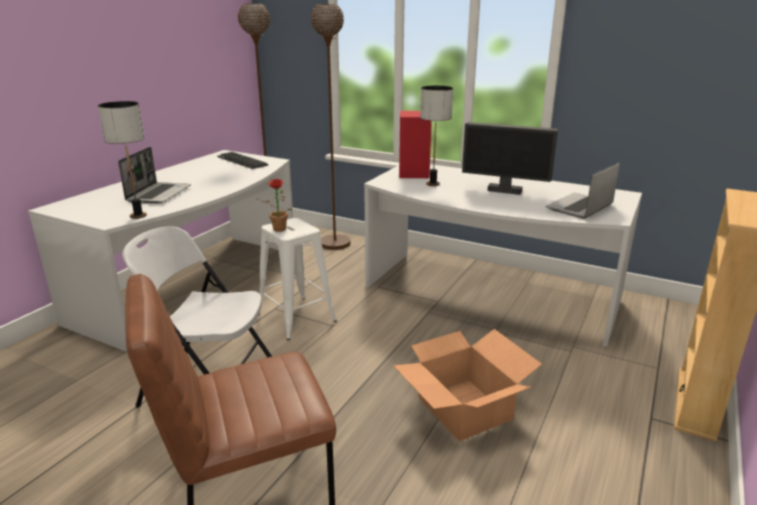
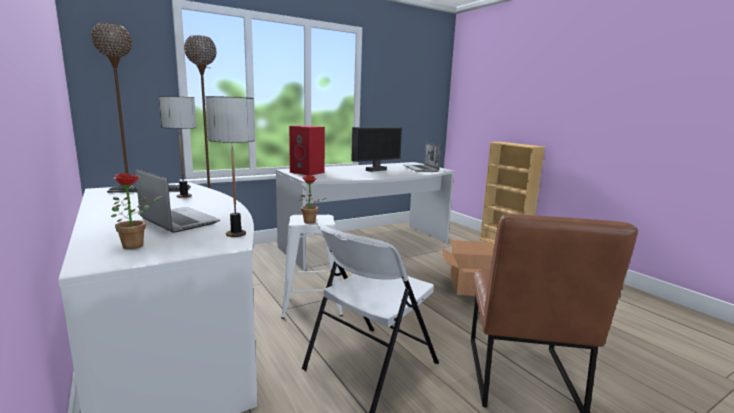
camera: 60 degrees left, 10 degrees down
table lamp [420,86,453,186] -> table lamp moved to [159,96,196,198]
none -> potted plant [111,173,163,249]

